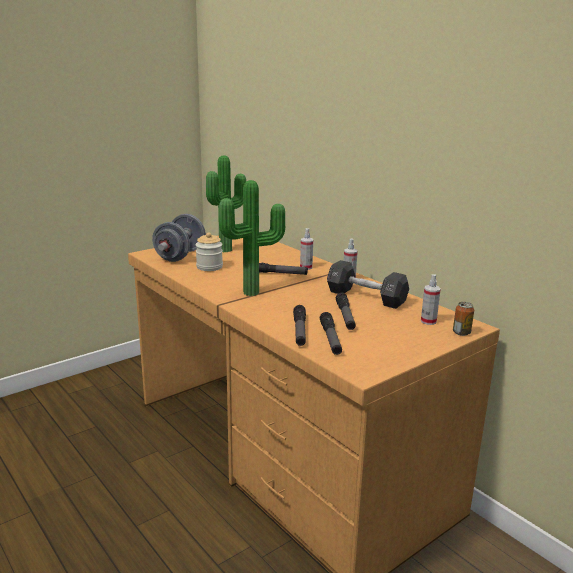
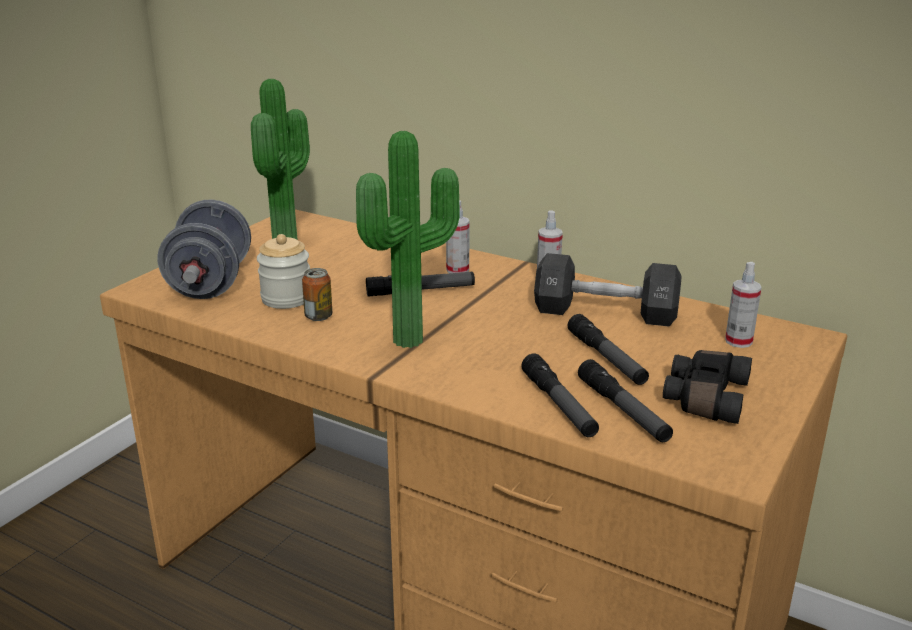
camera: 20 degrees left, 5 degrees up
can [453,302,474,336] -> can moved to [302,268,332,321]
none -> black binoculars [663,350,752,424]

